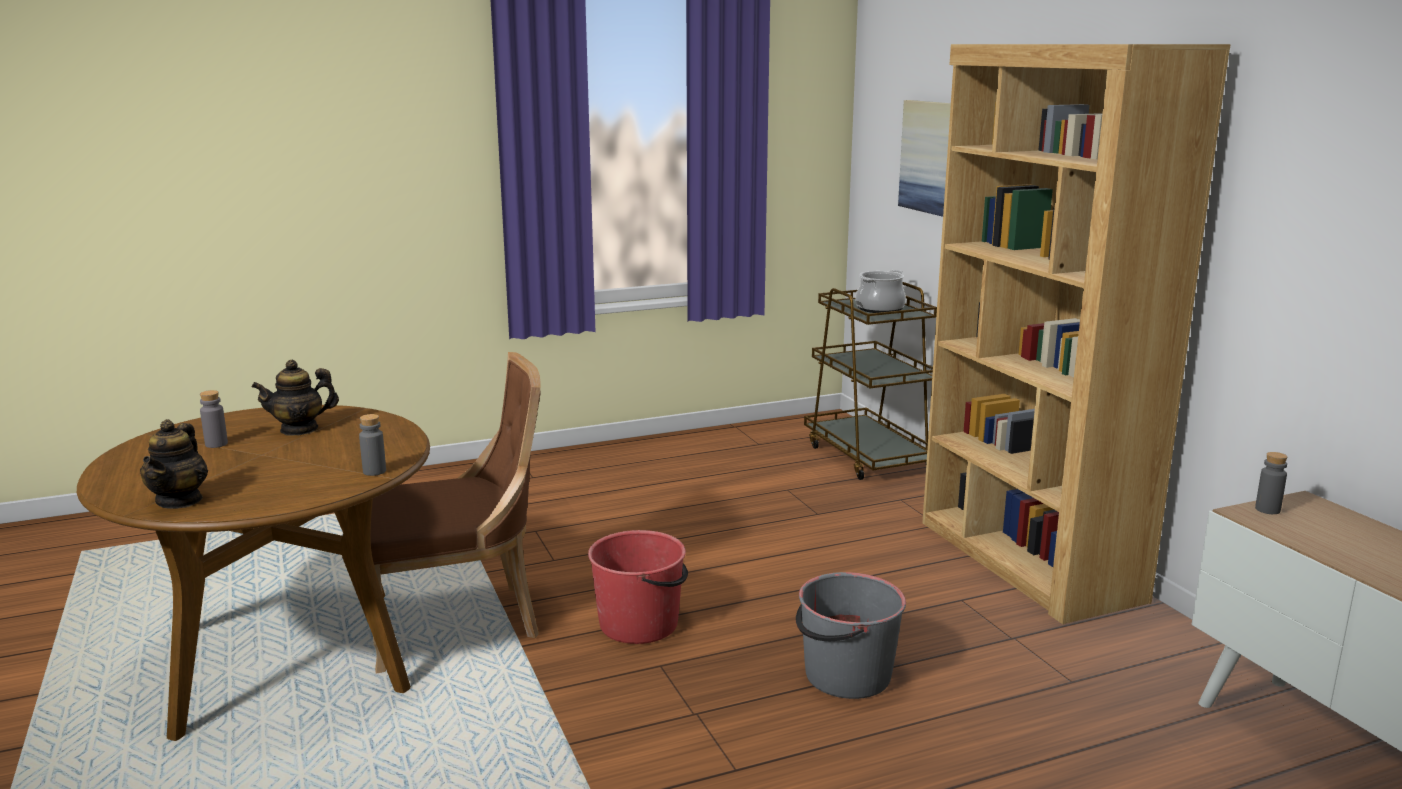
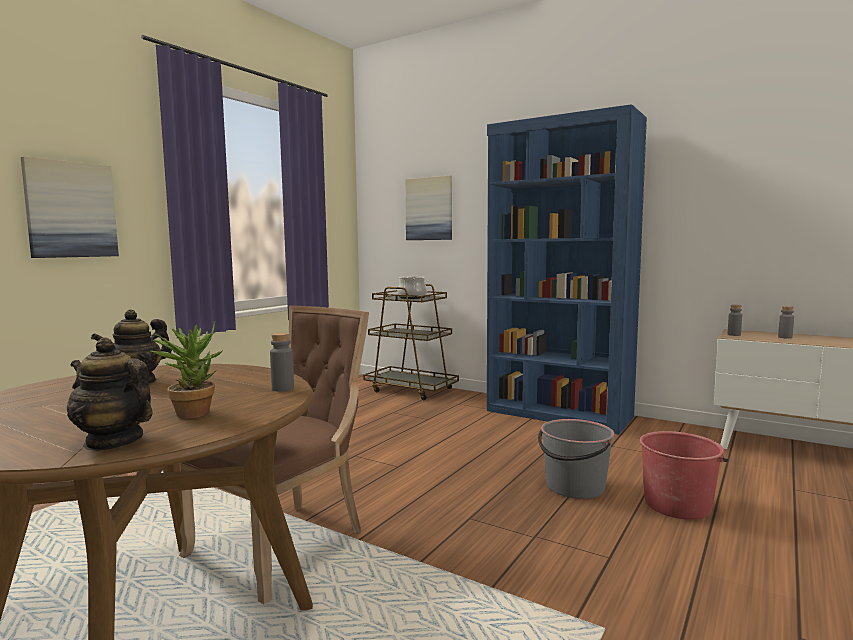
camera: 35 degrees left, 10 degrees down
teapot [140,419,208,509] -> teapot turned 150 degrees clockwise [67,338,152,451]
grey bottle [200,390,228,448] -> grey bottle moved to [778,306,794,339]
red bucket [588,530,688,644] -> red bucket moved to [639,431,728,520]
brown bookcase [922,44,1231,624] -> blue bookcase [487,104,647,435]
none -> picture [20,156,119,258]
none -> potted plant [152,321,223,419]

